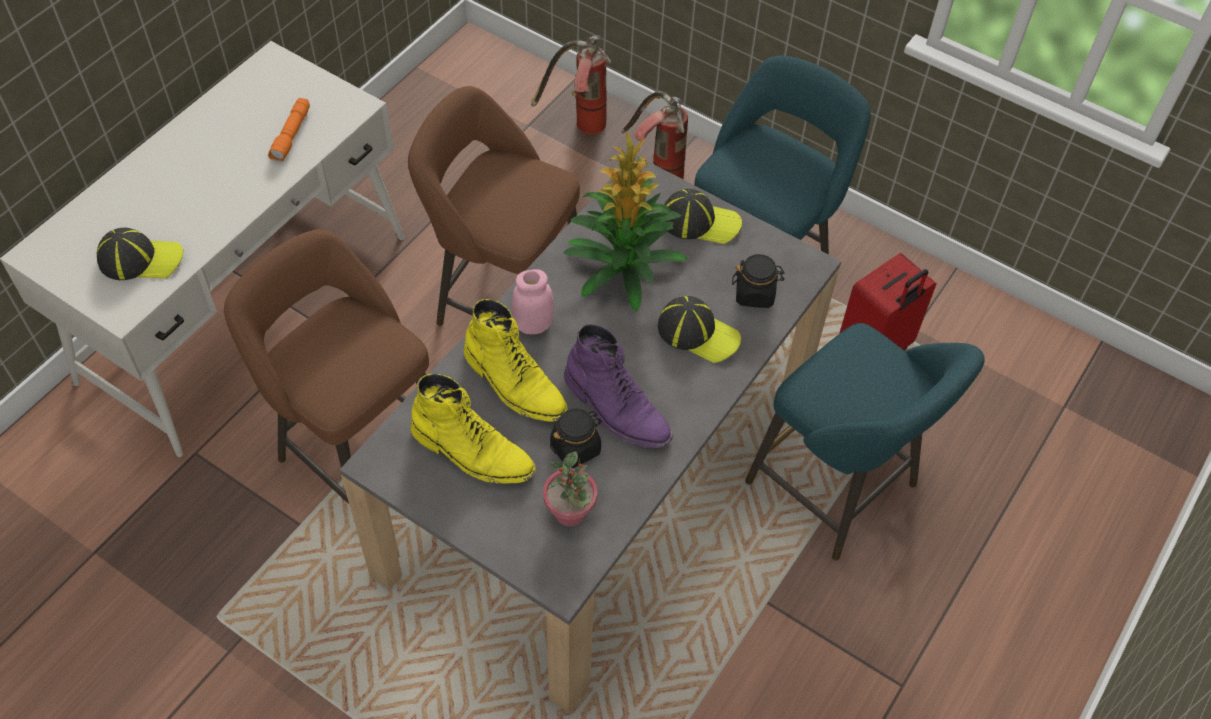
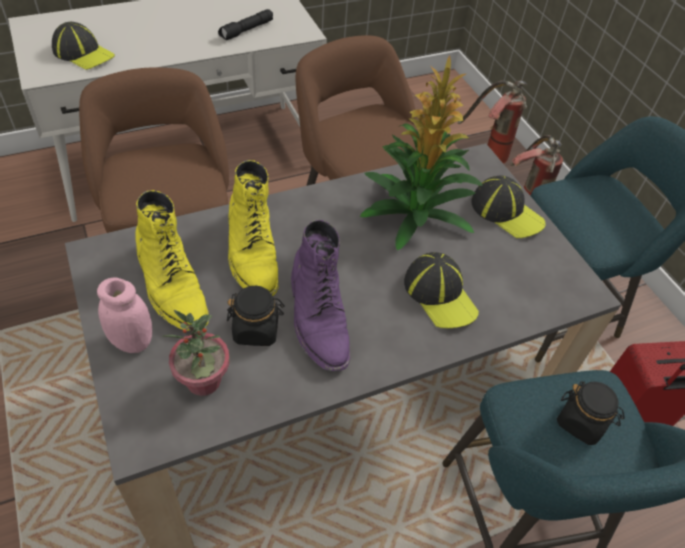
camera: 30 degrees right, 5 degrees down
orange flashlight [268,98,310,162] -> black flashlight [218,9,273,40]
pink jar [512,269,554,334] -> pink jar moved to [97,277,152,353]
black jar [732,254,784,308] -> black jar moved to [557,381,625,445]

